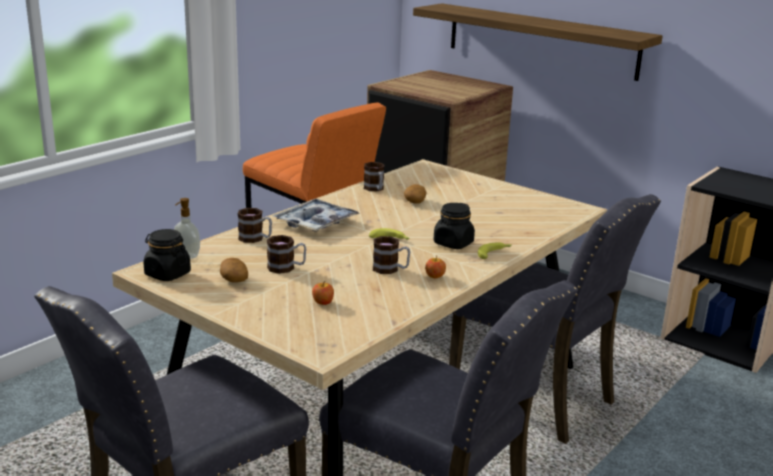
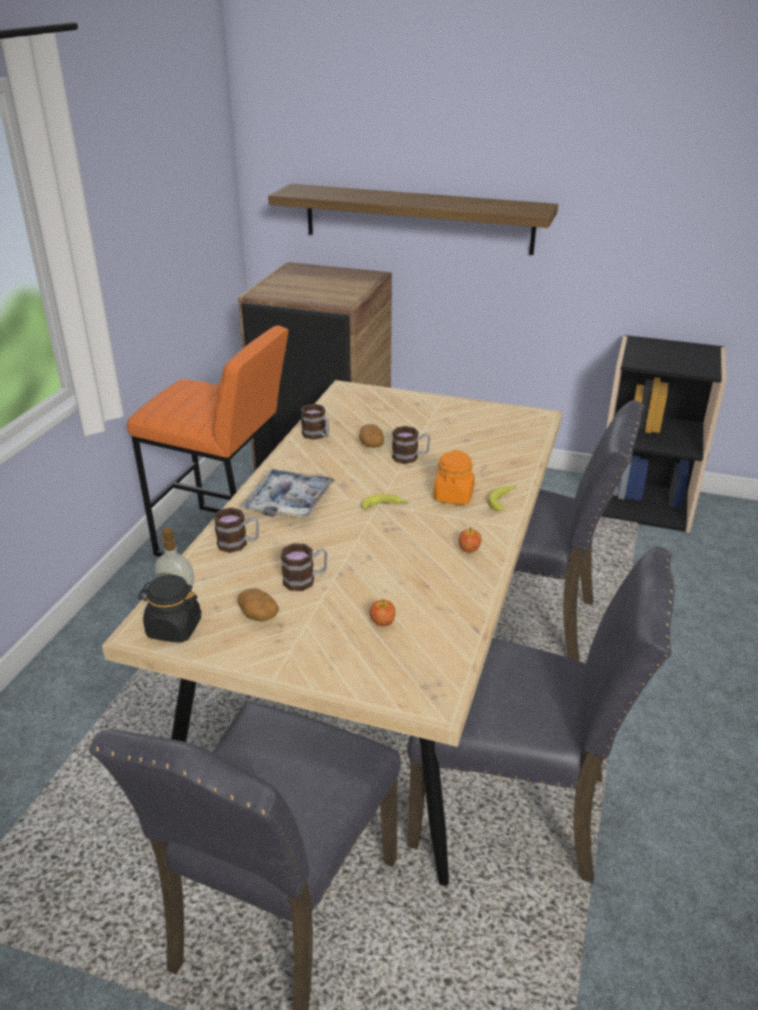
camera: 20 degrees left, 10 degrees up
mug [373,236,410,274] -> mug moved to [392,426,430,464]
black jar [433,203,475,249] -> orange jar [433,450,475,505]

